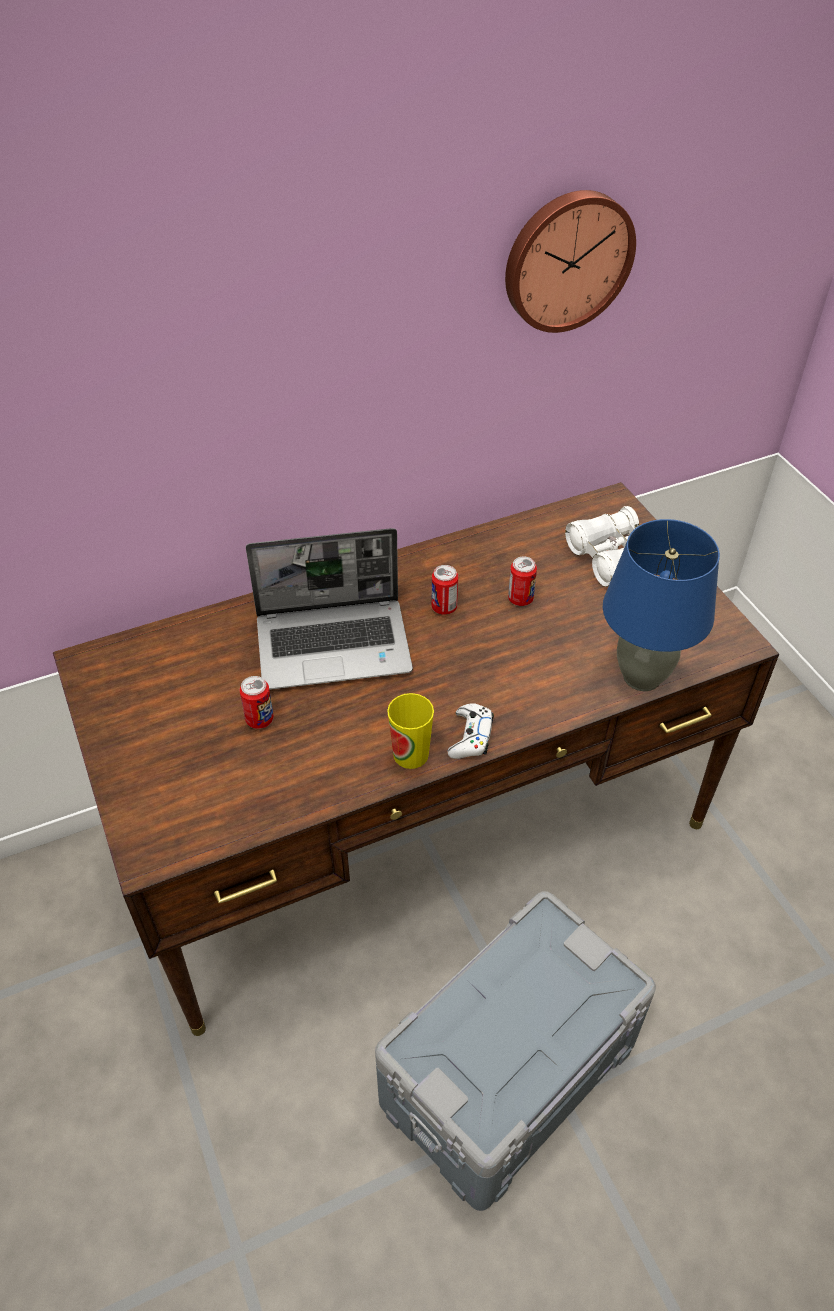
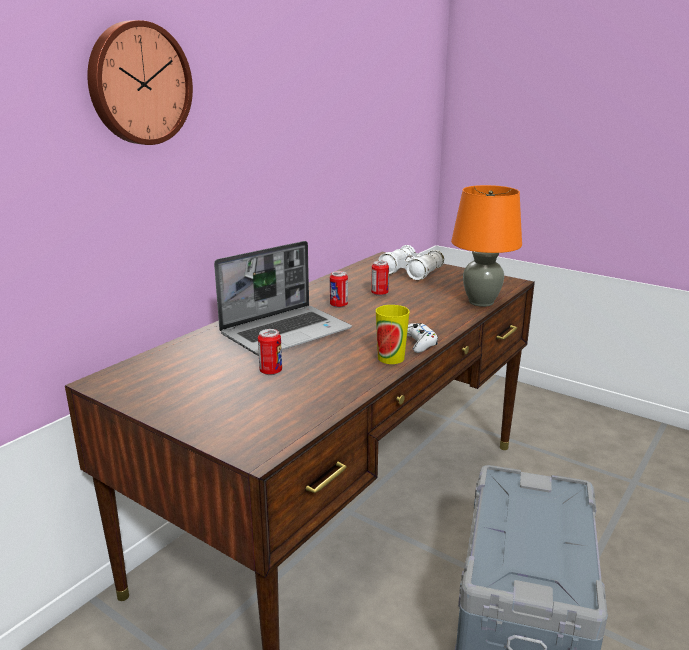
camera: 30 degrees left, 25 degrees down
wall clock [505,190,636,333] -> wall clock moved to [87,20,193,145]
blue table lamp [603,519,720,691] -> orange table lamp [451,185,522,307]

